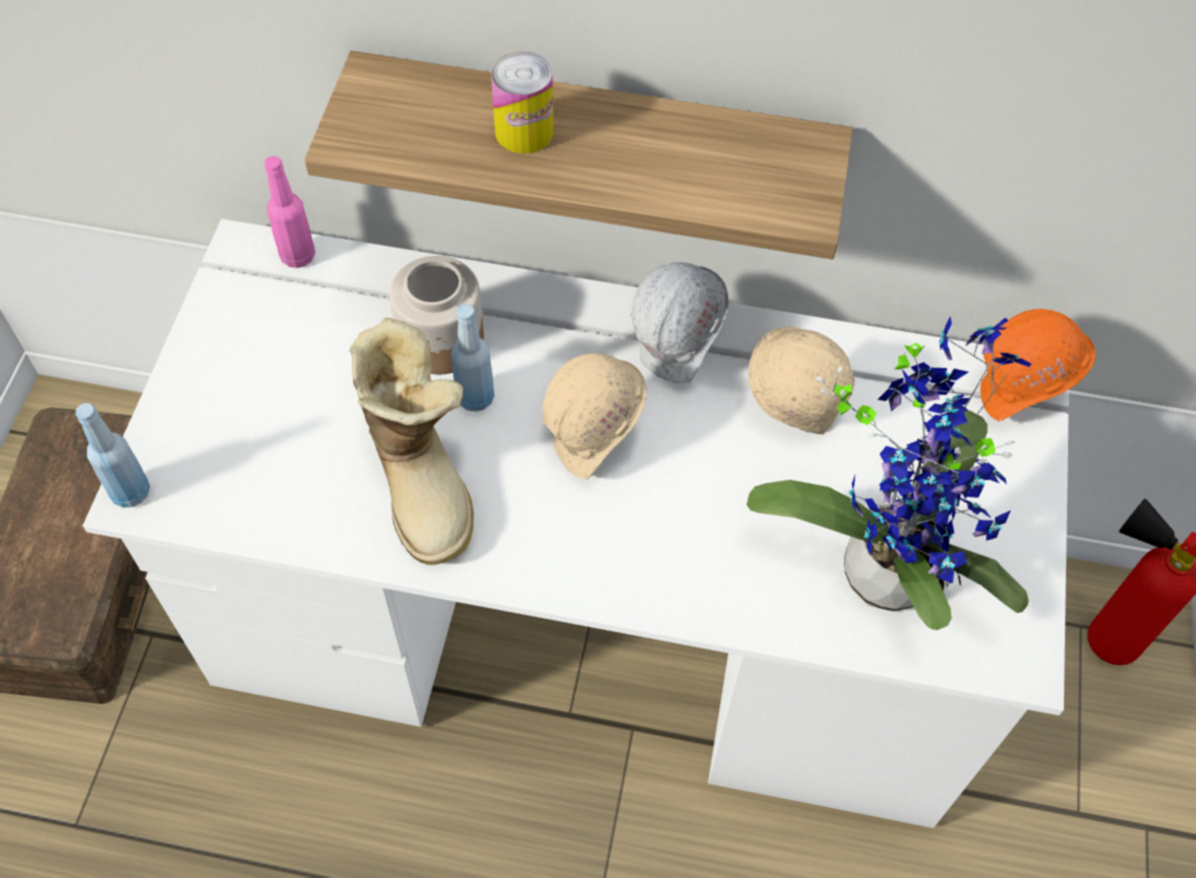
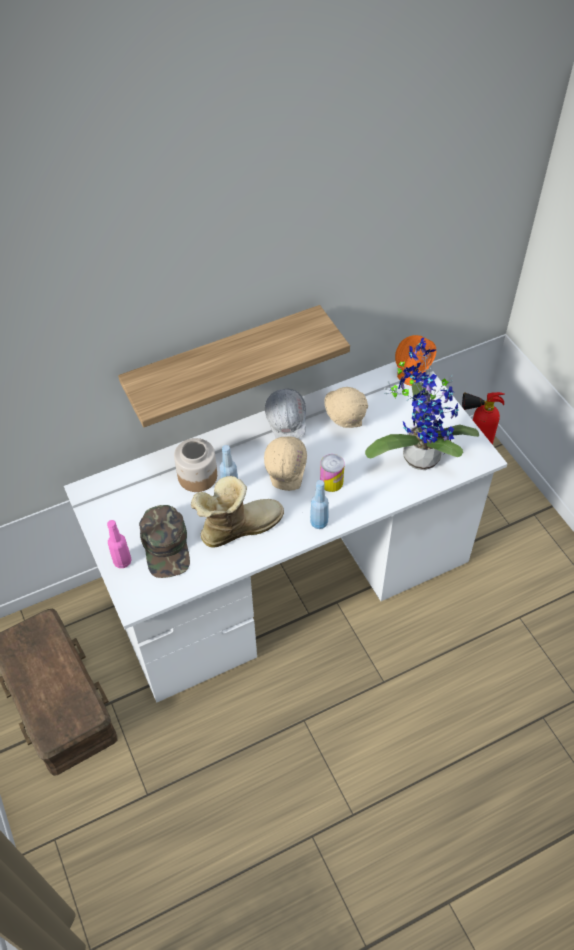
camera: 35 degrees left, 5 degrees down
blue bottle [76,403,150,508] -> blue bottle moved to [310,480,329,529]
pink bottle [264,156,315,268] -> pink bottle moved to [107,520,132,568]
boot [349,317,474,565] -> boot turned 60 degrees counterclockwise [191,476,284,548]
can [491,51,554,154] -> can moved to [320,454,345,492]
none -> green cap [139,505,190,578]

